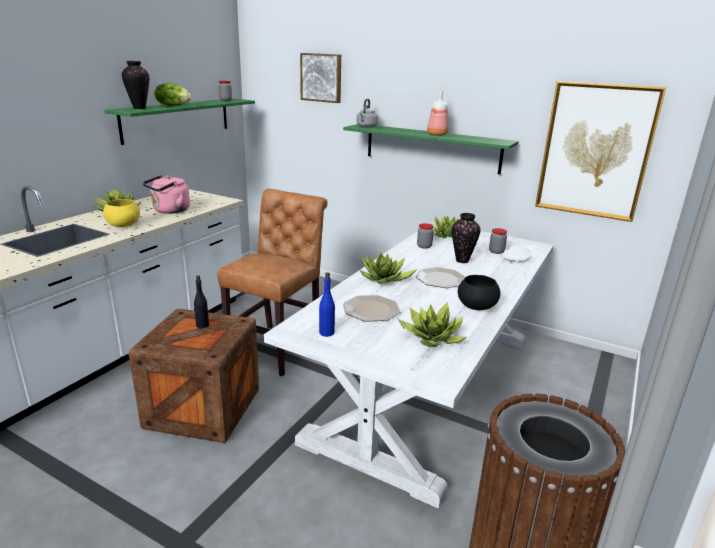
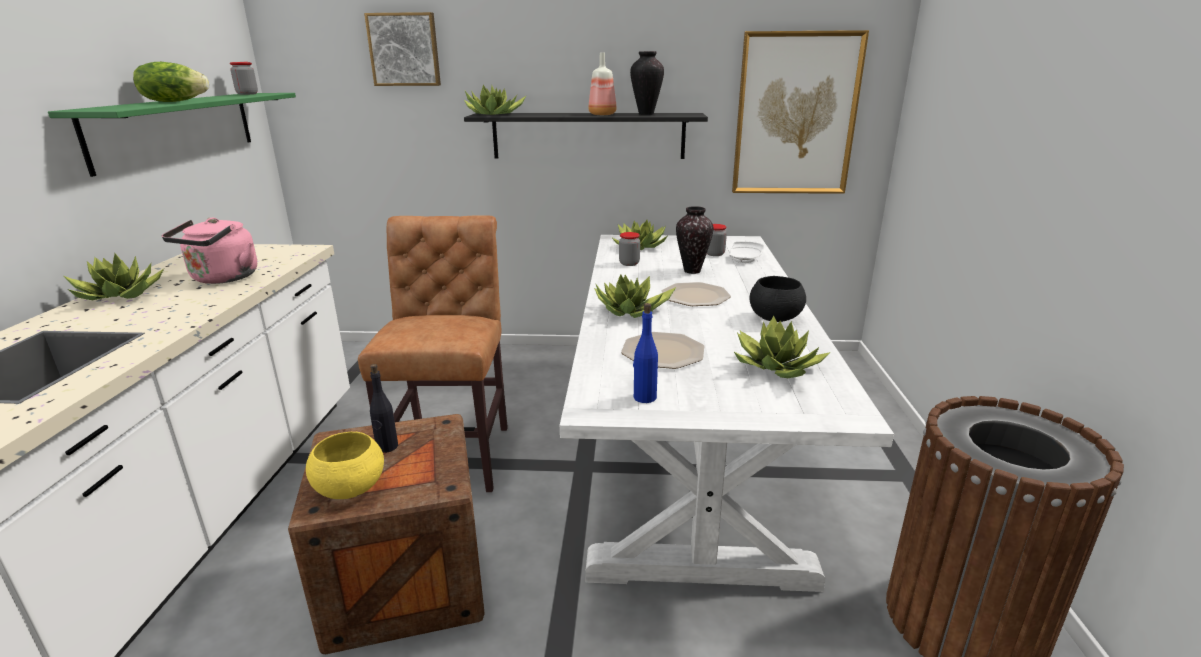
camera: 25 degrees left, 0 degrees up
yellow bowl [103,199,140,227] -> yellow bowl moved to [306,432,384,499]
vase [122,61,149,109] -> vase moved to [630,51,664,115]
green shelf [343,124,519,174] -> black shelf [464,113,708,159]
grey kettle [357,99,378,128] -> potted plant [464,85,527,115]

